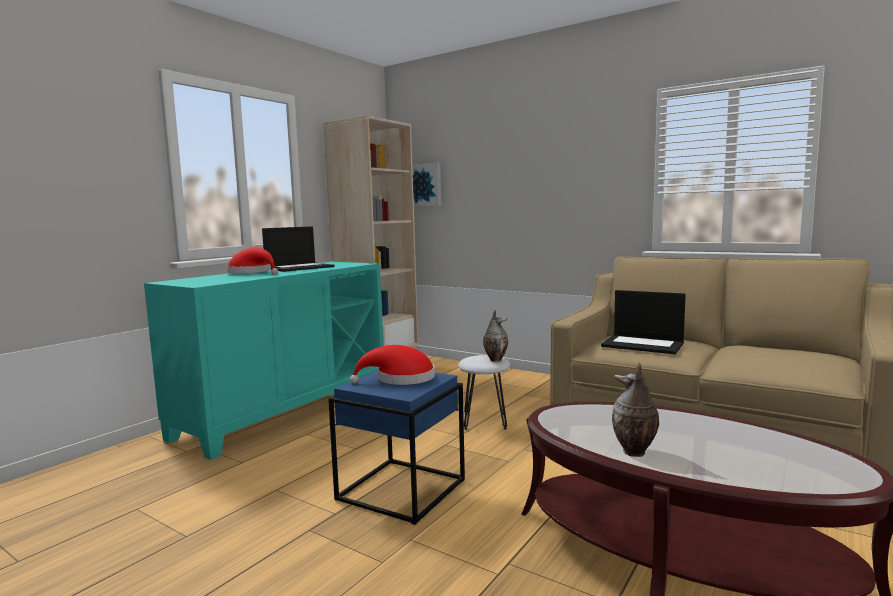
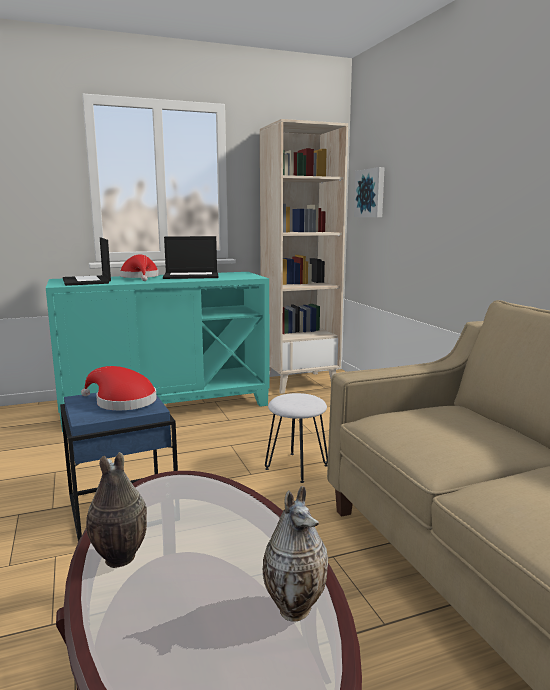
camera: 35 degrees right, 5 degrees up
vase [483,310,508,362] -> vase moved to [263,486,328,622]
laptop [601,290,686,354] -> laptop moved to [63,237,111,286]

